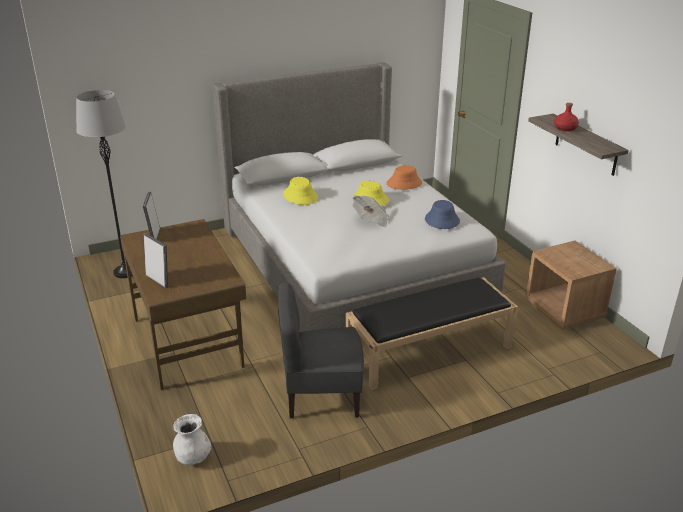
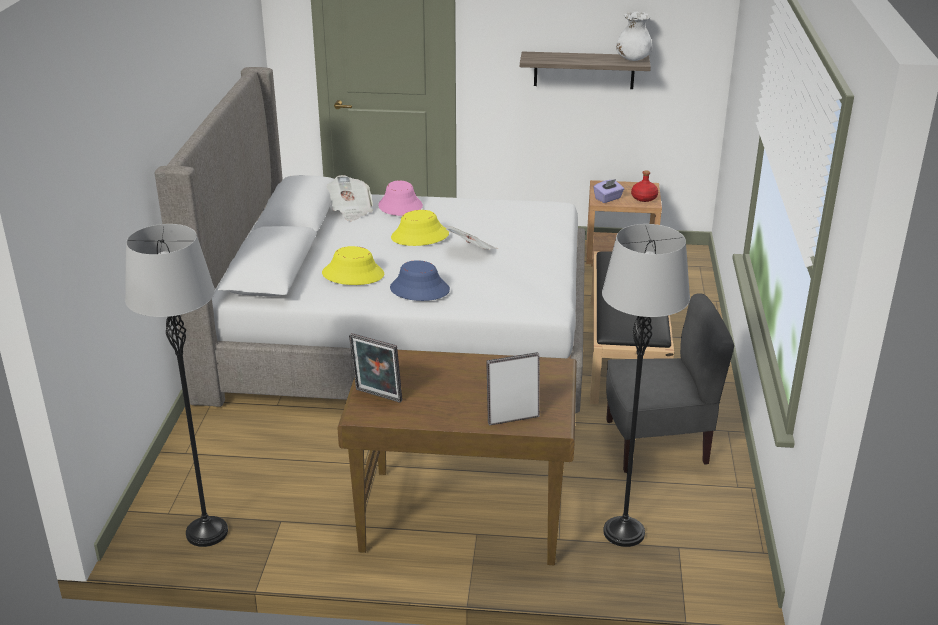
camera: 60 degrees left, 0 degrees up
white vase [173,414,211,465] -> white vase moved to [616,12,653,61]
grey chair [278,283,364,419] -> grey chair turned 120 degrees counterclockwise [606,293,734,473]
orange hat [387,165,422,190] -> pink hat [378,181,423,216]
blue hat [425,200,460,229] -> blue hat moved to [390,260,450,301]
red bottle [554,103,579,131] -> red bottle moved to [631,170,658,202]
none -> newspaper [326,175,373,221]
none -> purple tissue box [593,179,624,203]
none -> grey floor lamp [602,224,690,547]

